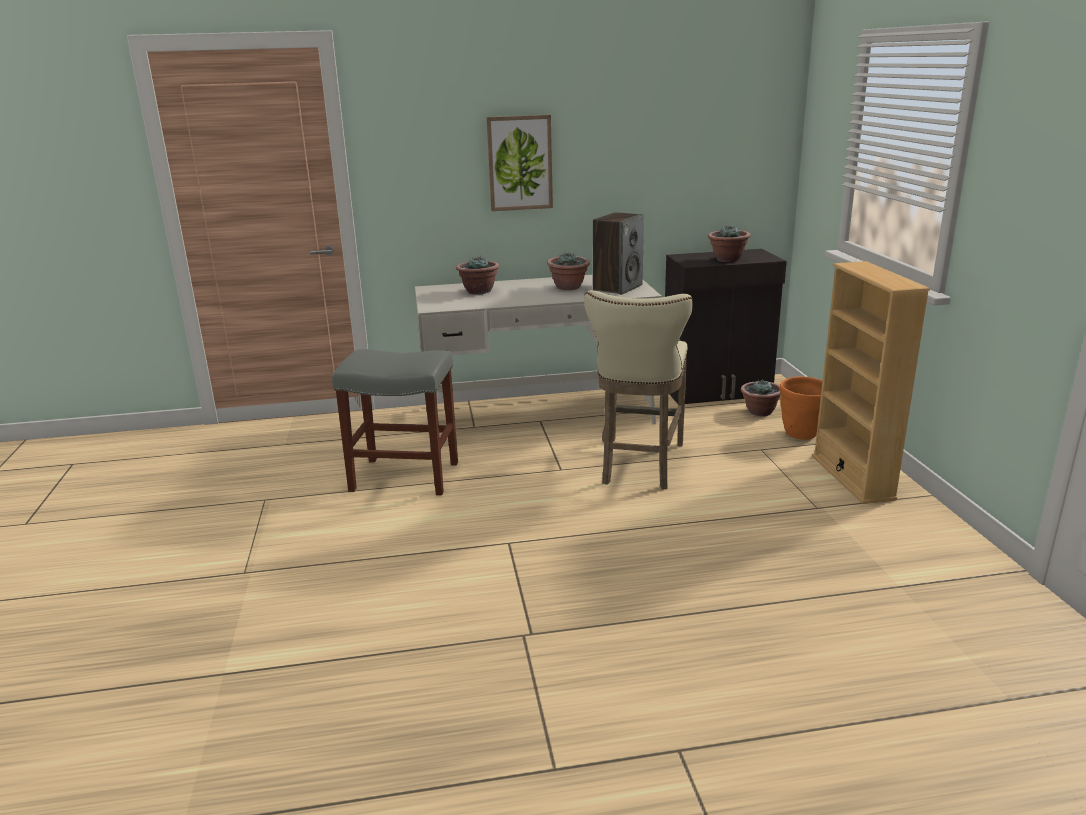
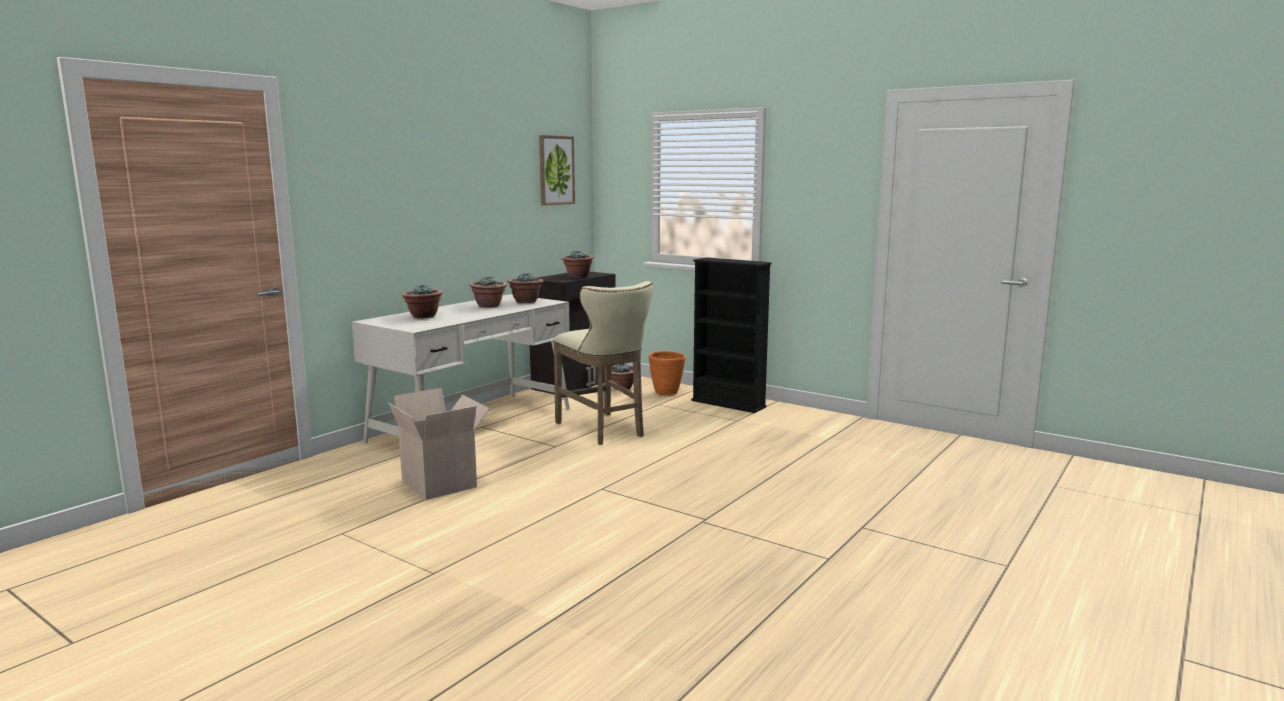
camera: 45 degrees left, 10 degrees down
grey stool [332,349,458,495] -> cardboard box [388,388,490,500]
picture [487,115,553,211] -> picture moved to [539,135,575,206]
speaker [593,212,644,295] -> potted plant [508,273,544,303]
beige bookcase [812,261,930,504] -> black bookcase [691,257,772,413]

